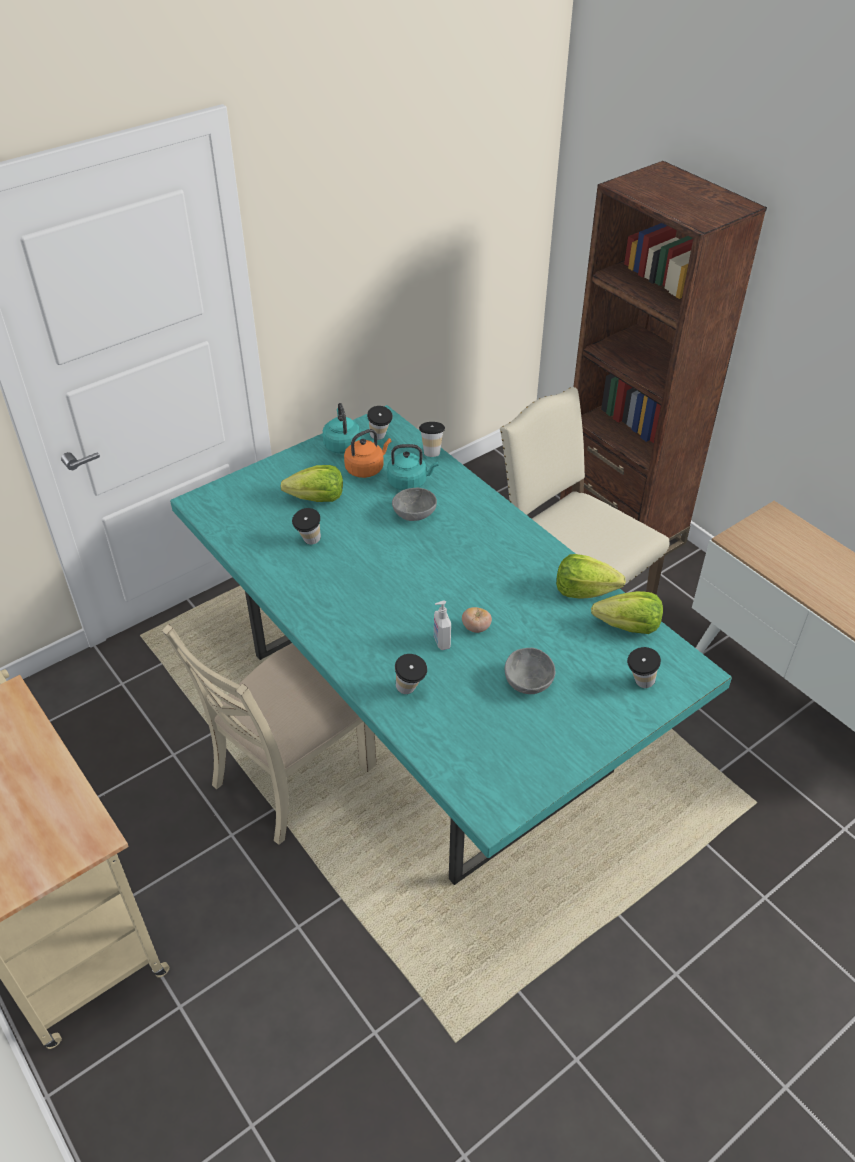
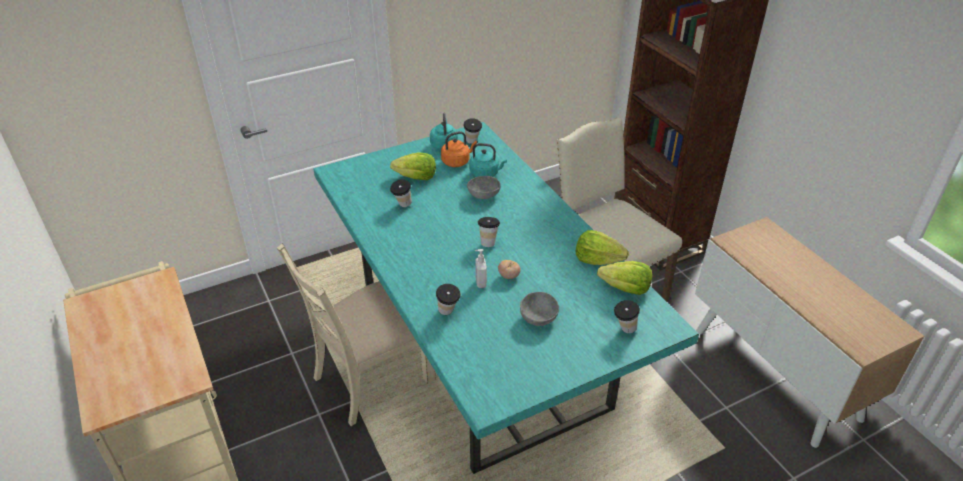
camera: 10 degrees right, 5 degrees down
cup [419,422,445,457] -> cup moved to [478,217,500,247]

